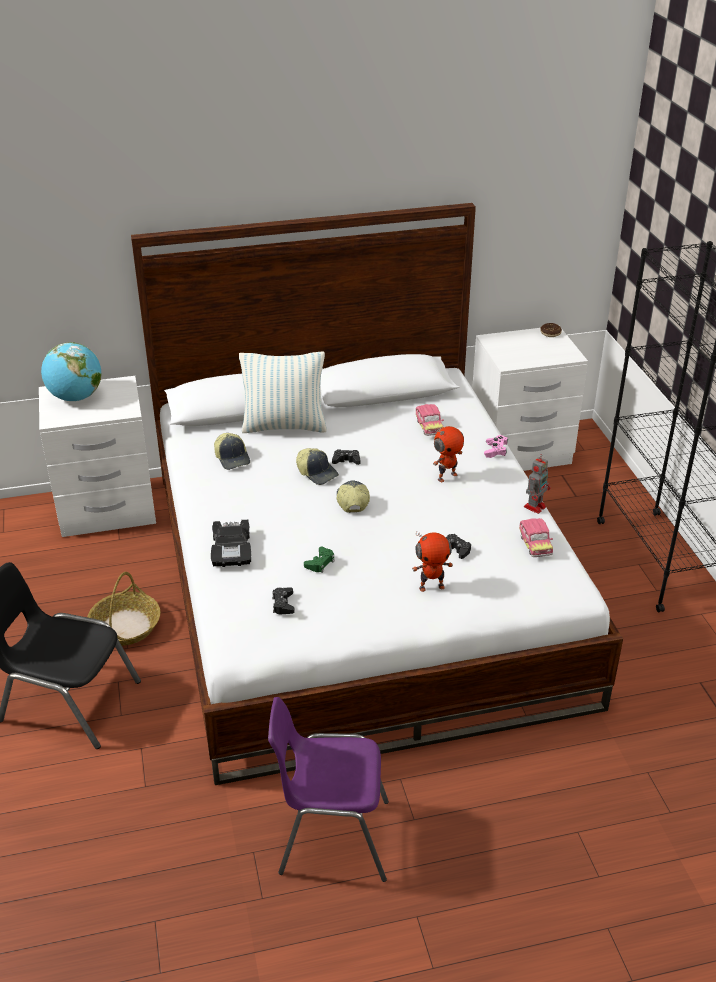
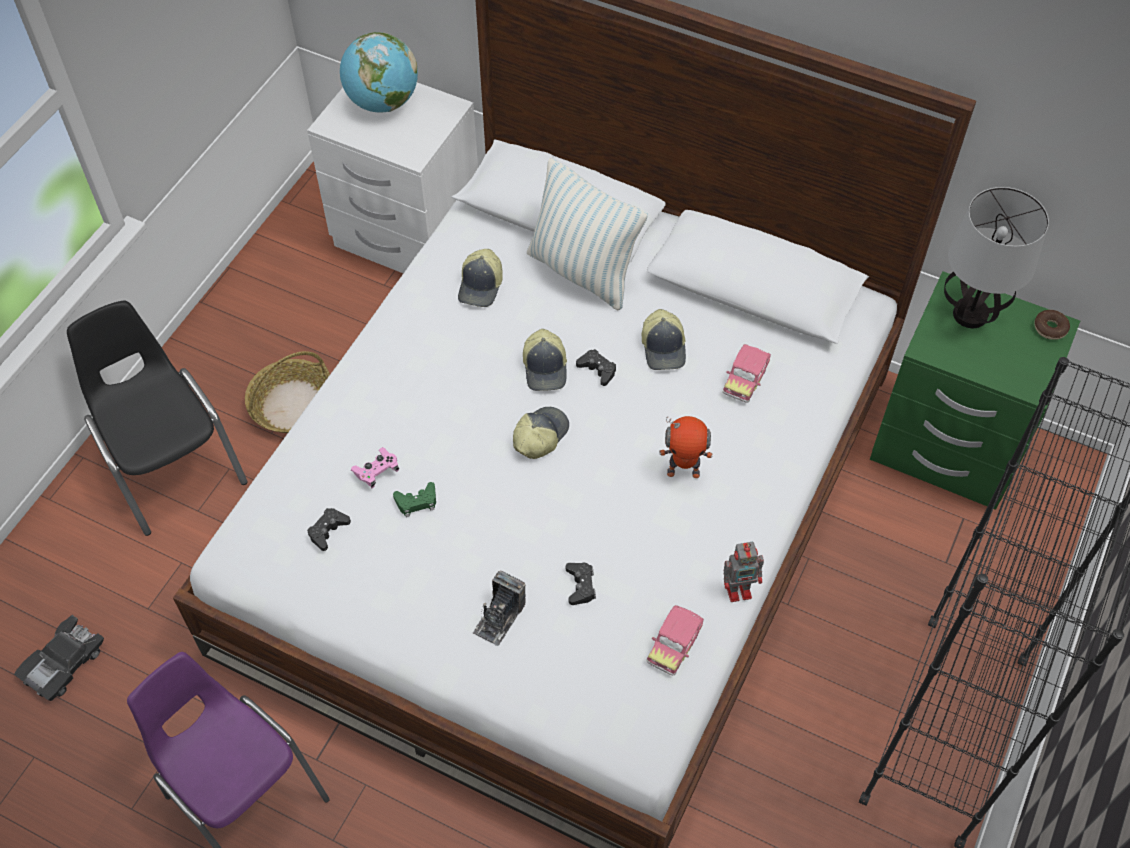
camera: 40 degrees right, 20 degrees up
black toy car [211,520,251,567] -> black toy car moved to [14,615,104,701]
toy robot [412,532,453,592] -> camera [472,570,526,646]
white nightstand [472,328,588,471] -> green nightstand [870,271,1080,510]
pink game controller [484,435,508,458] -> pink game controller moved to [351,447,399,488]
none -> cap [642,309,686,370]
none -> table lamp [944,187,1049,328]

